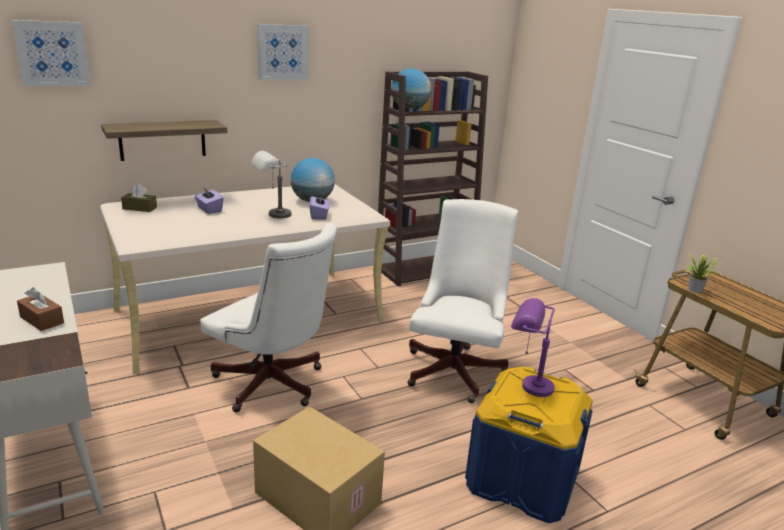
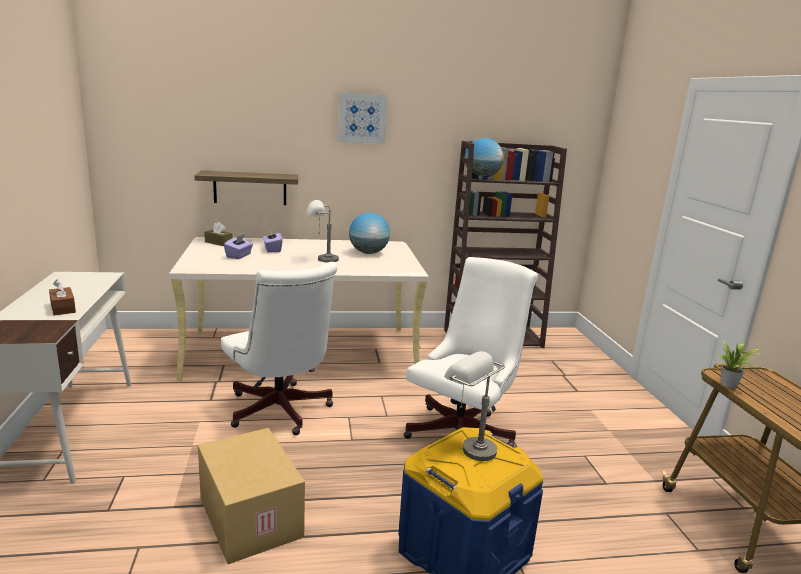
camera: 20 degrees right, 5 degrees down
picture [12,20,91,86] -> none
purple tissue box [310,195,330,220] -> purple tissue box moved to [224,234,253,259]
purple table lamp [511,298,555,397] -> grey table lamp [444,351,505,461]

